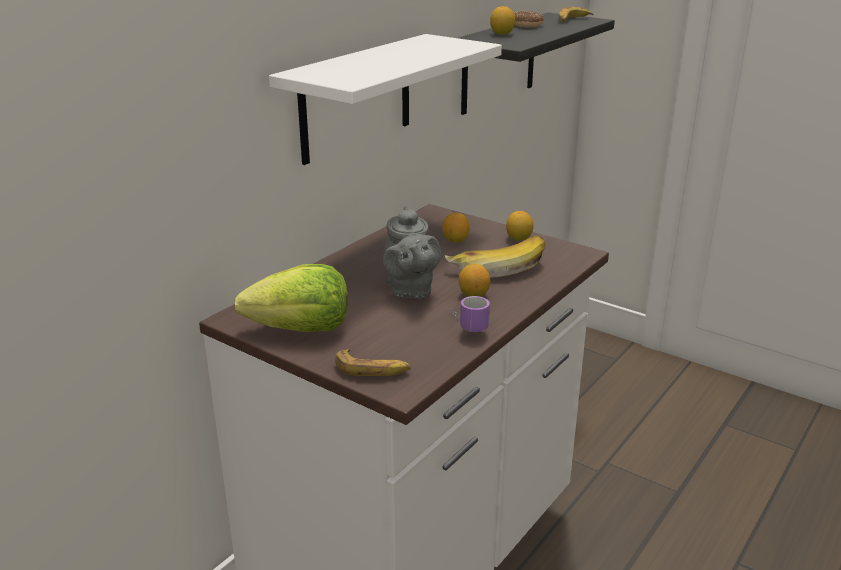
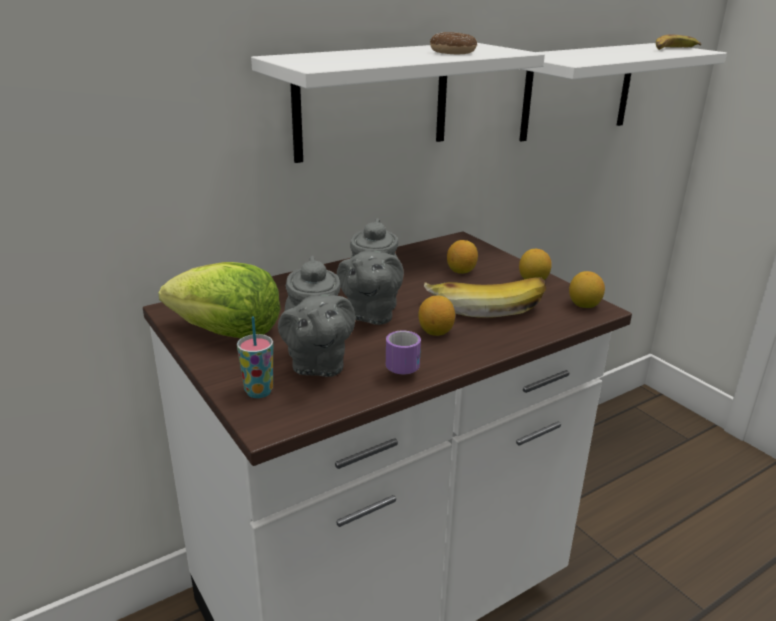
camera: 20 degrees right, 0 degrees up
banana [335,349,411,376] -> cup [237,316,273,398]
black shelf [458,12,615,115] -> white shelf [519,43,727,142]
lemon [490,6,515,35] -> lemon moved to [569,271,605,308]
donut [514,11,544,27] -> donut moved to [430,32,477,54]
none -> grey teapot [278,256,355,377]

